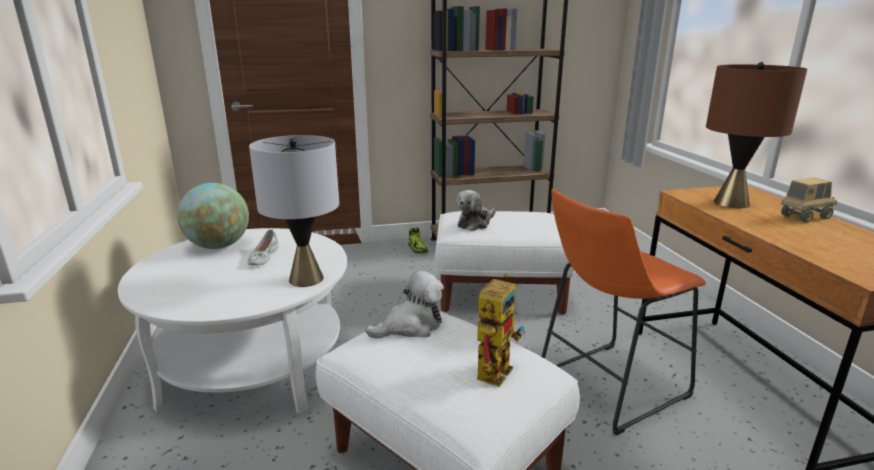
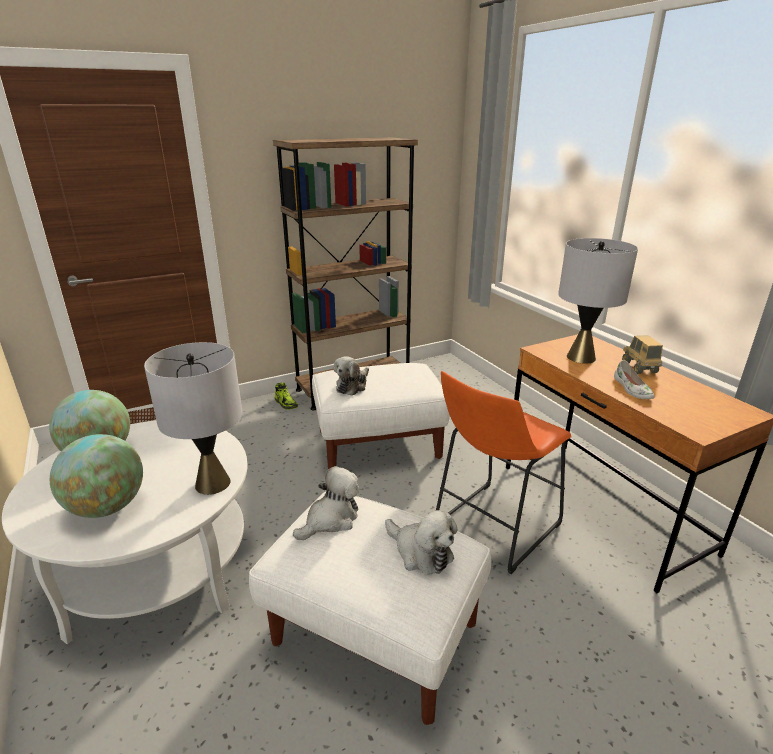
camera: 15 degrees left, 5 degrees up
white shoe [247,229,278,265] -> white shoe moved to [614,360,655,399]
toy robot [477,274,525,387] -> plush toy [385,510,458,574]
brown table lamp [706,62,807,208] -> grey table lamp [558,238,638,364]
toy truck [781,177,837,223] -> toy truck turned 60 degrees counterclockwise [622,335,663,374]
none -> globe [50,434,143,518]

